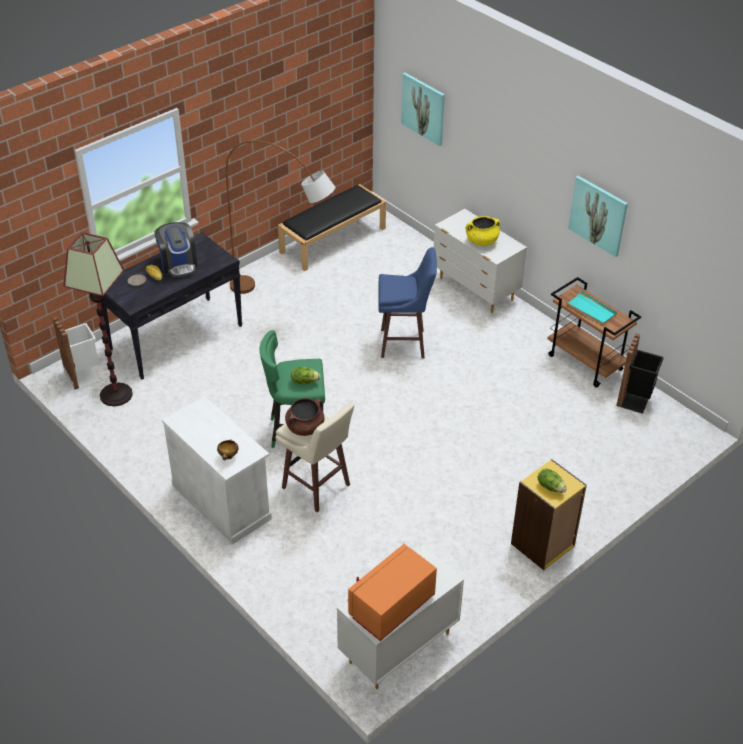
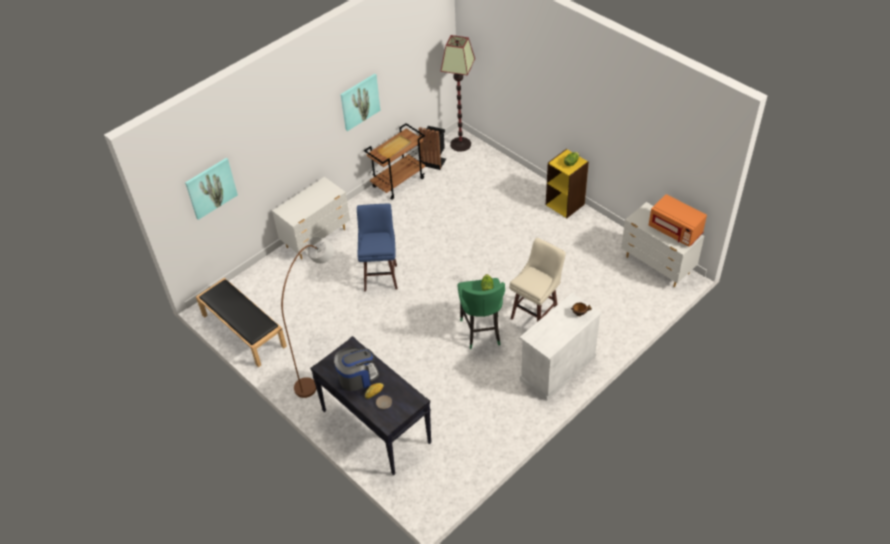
camera: 90 degrees left, 5 degrees up
white trash can [52,317,100,389] -> none
floor lamp [63,232,133,406] -> floor lamp moved to [441,35,475,152]
brown cooking pot [285,398,324,436] -> none
yellow cooking pot [466,216,500,246] -> none
turquoise tray [565,291,617,325] -> beige tray [377,135,411,158]

